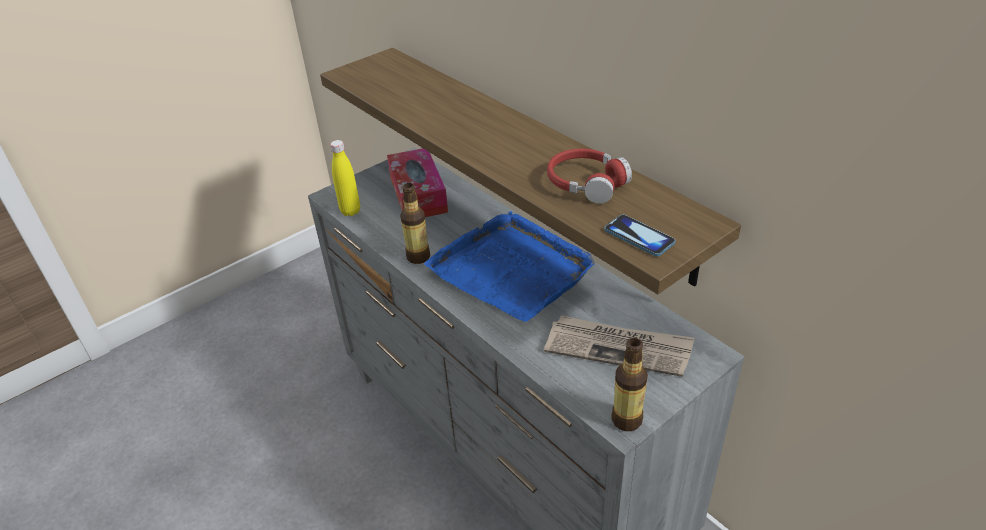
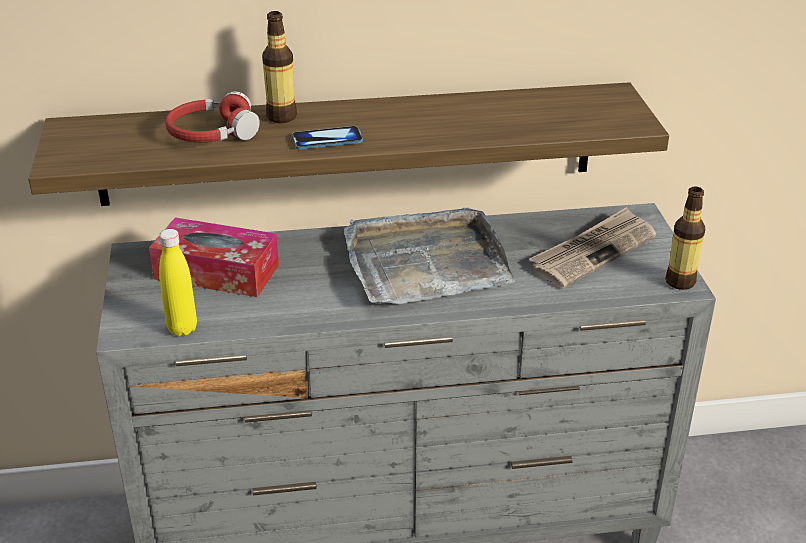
camera: 60 degrees left, 5 degrees down
bottle [400,183,430,264] -> bottle moved to [262,11,297,123]
blue tray [424,211,595,322] -> grey tray [344,208,515,305]
red headphones [547,149,632,204] -> red headphones moved to [165,91,260,142]
phone [604,215,676,256] -> phone moved to [292,126,363,149]

